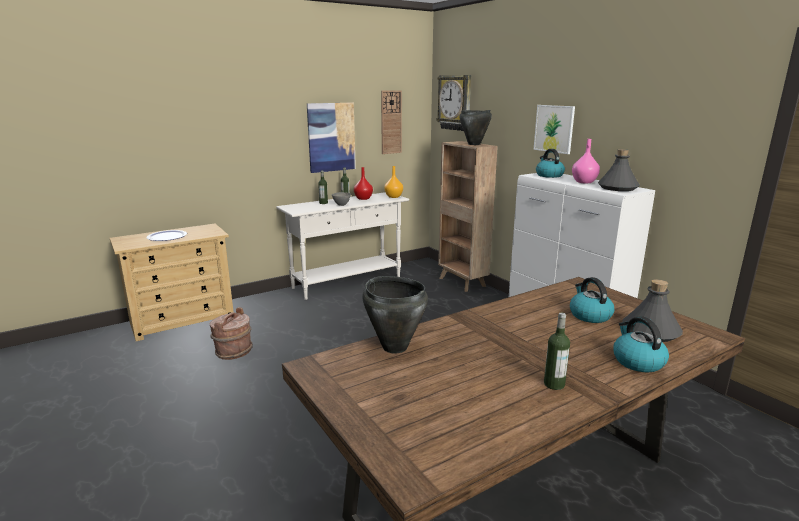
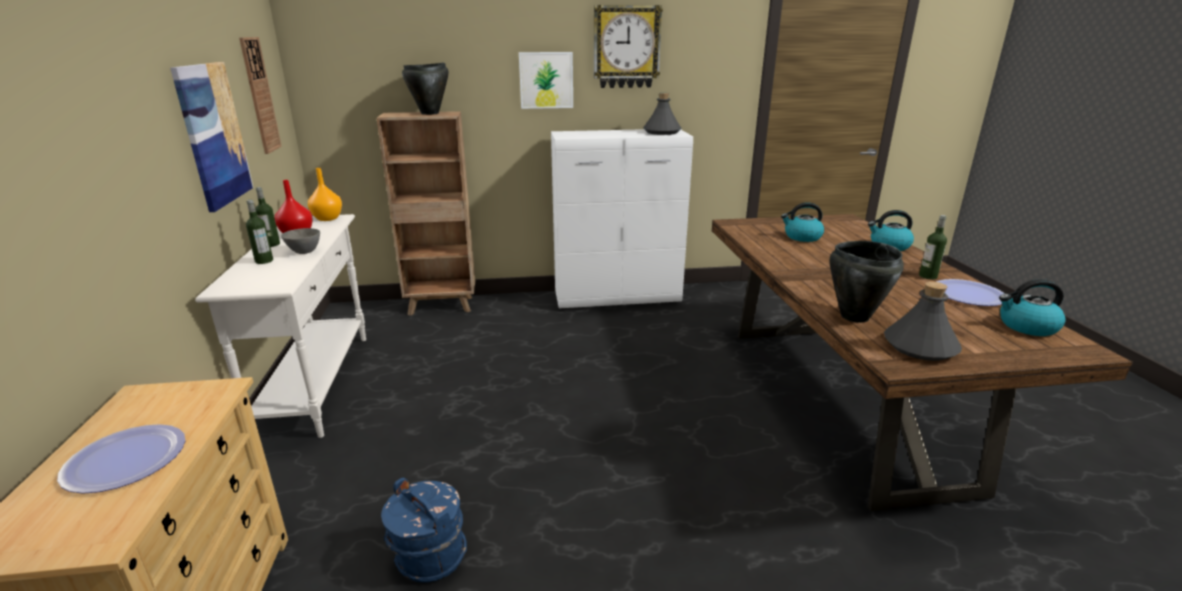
camera: 65 degrees left, 5 degrees up
brown bucket [210,307,253,360] -> blue bucket [381,477,467,583]
wall clock [437,75,471,131] -> wall clock moved to [594,5,663,88]
kettle [536,149,565,178] -> kettle moved to [999,279,1066,336]
pink vase [572,139,600,183] -> none
grey bottle [622,279,683,342] -> grey bottle moved to [884,281,962,361]
none -> plate [936,279,1005,306]

